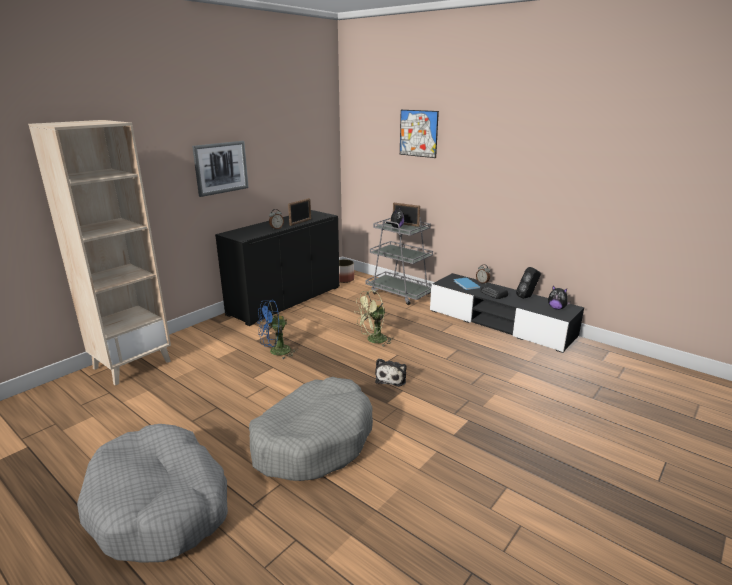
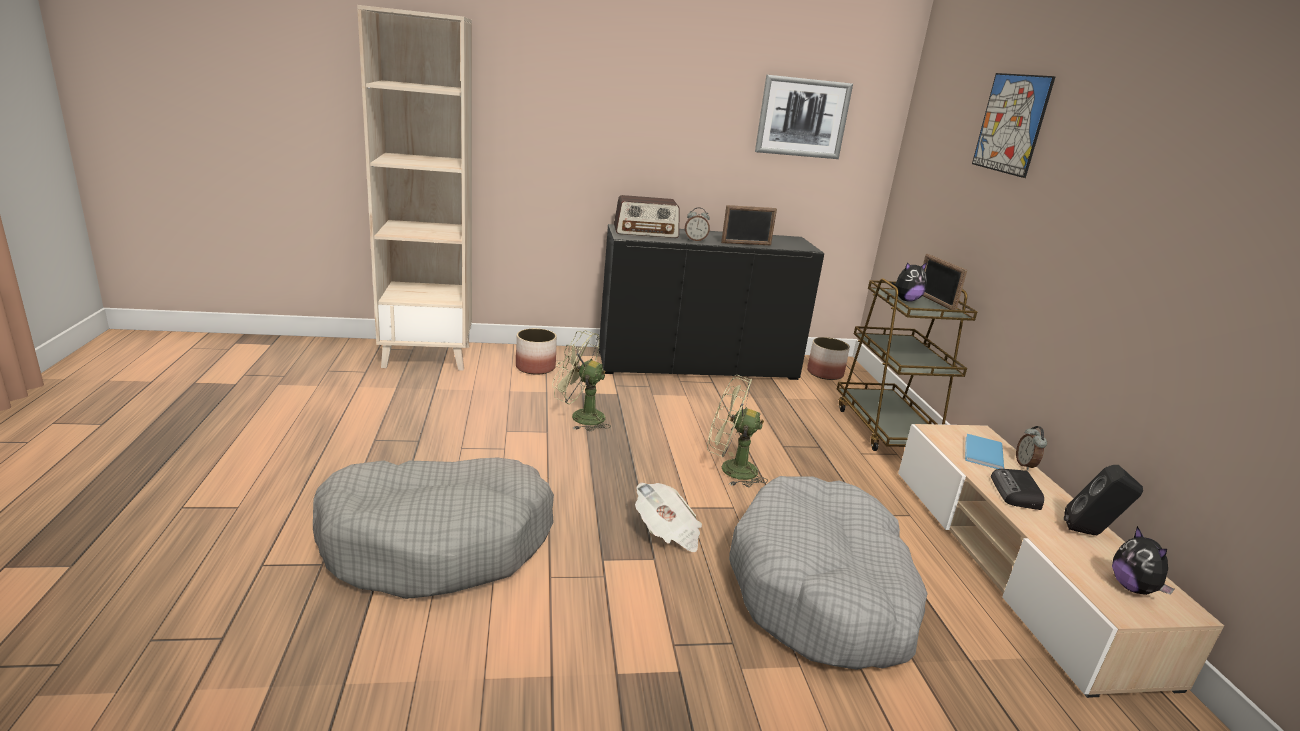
camera: 40 degrees right, 0 degrees up
grey dog bed [77,424,228,563] -> grey dog bed moved to [729,476,928,670]
picture [192,141,249,197] -> picture moved to [755,75,853,159]
blue fan [257,300,298,359] -> green fan [552,330,611,431]
grey cart [365,217,433,305] -> brown cart [837,278,977,451]
plush toy [375,358,406,387] -> newspaper [635,482,702,552]
black tv stand [430,273,584,353] -> beige tv stand [898,424,1224,698]
none -> planter [516,328,557,375]
none -> radio [614,195,679,238]

